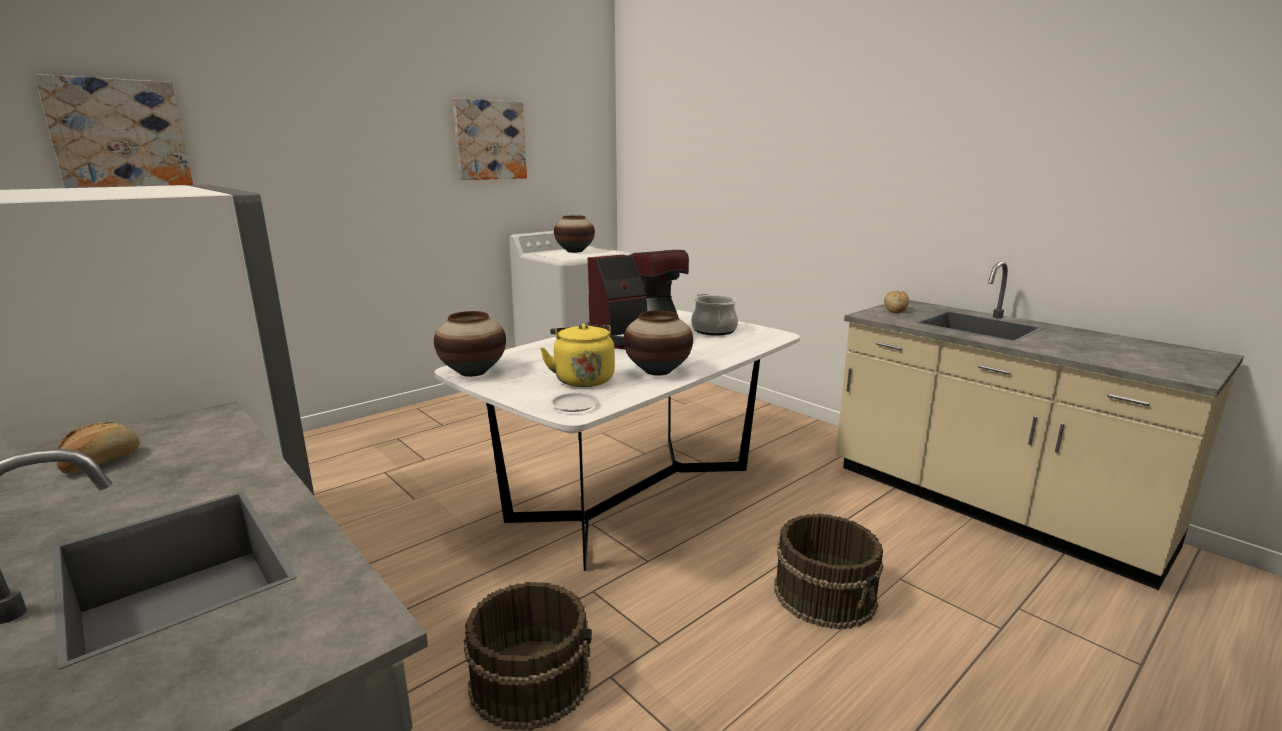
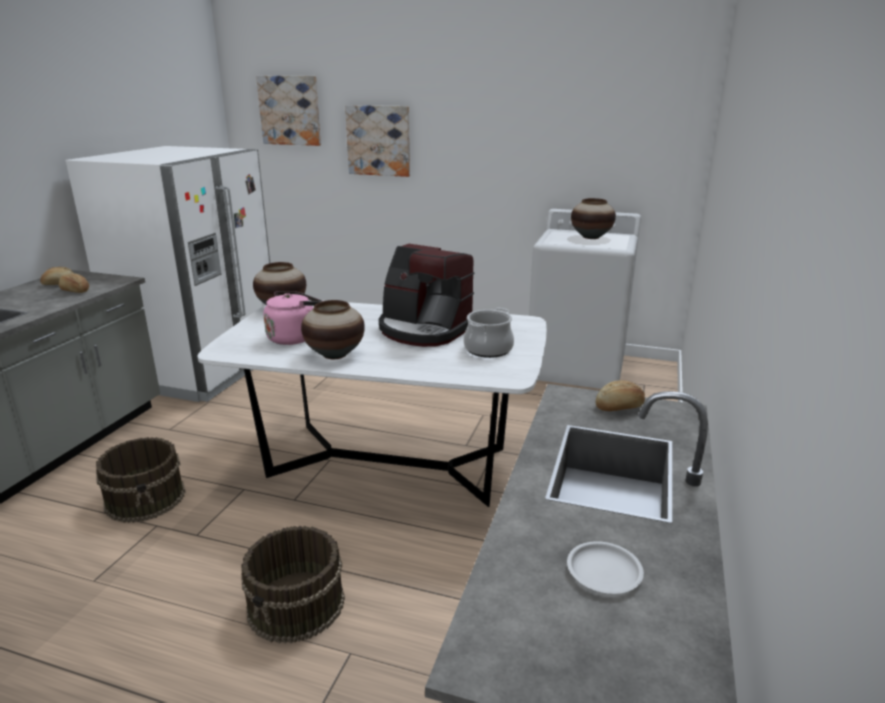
camera: 60 degrees right, 5 degrees up
picture [453,98,527,180] -> picture moved to [345,105,410,177]
yellow kettle [540,323,615,387] -> pink kettle [264,291,322,345]
white plate [550,393,599,412] -> white plate moved to [567,541,644,594]
none -> bread [59,274,89,293]

